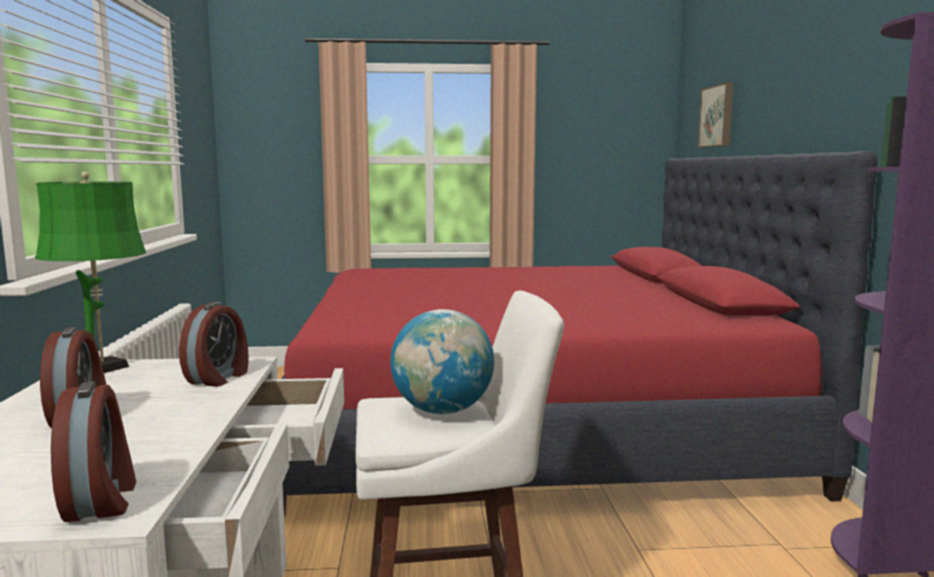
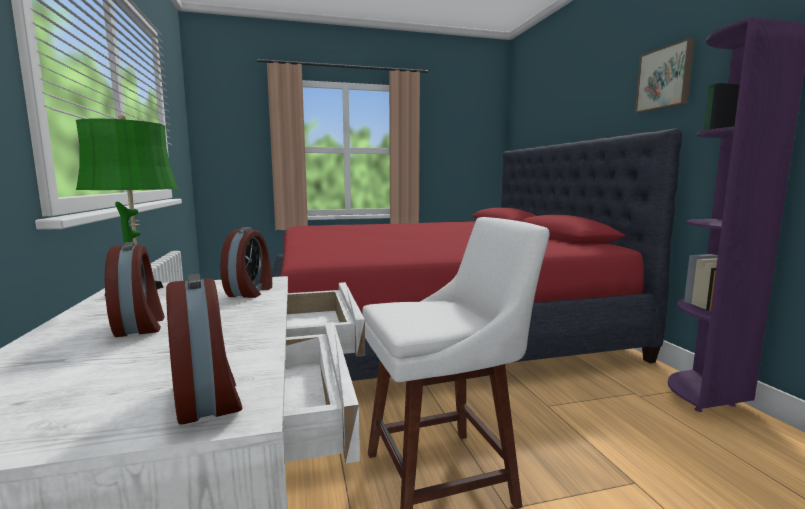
camera: 10 degrees left, 0 degrees up
globe [390,309,494,414] -> none
picture [697,82,734,148] -> picture moved to [635,38,695,113]

